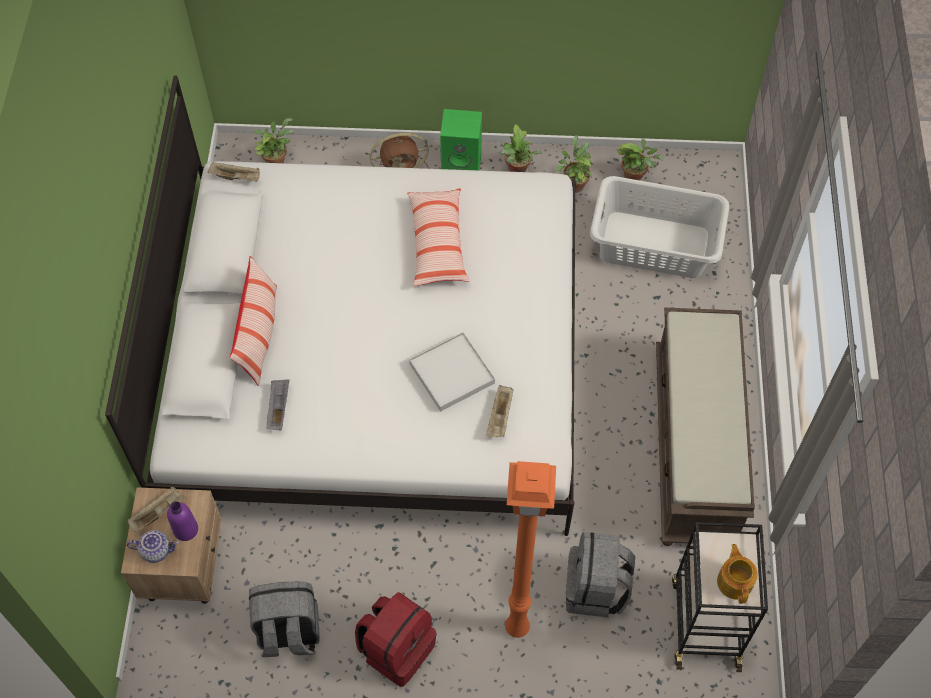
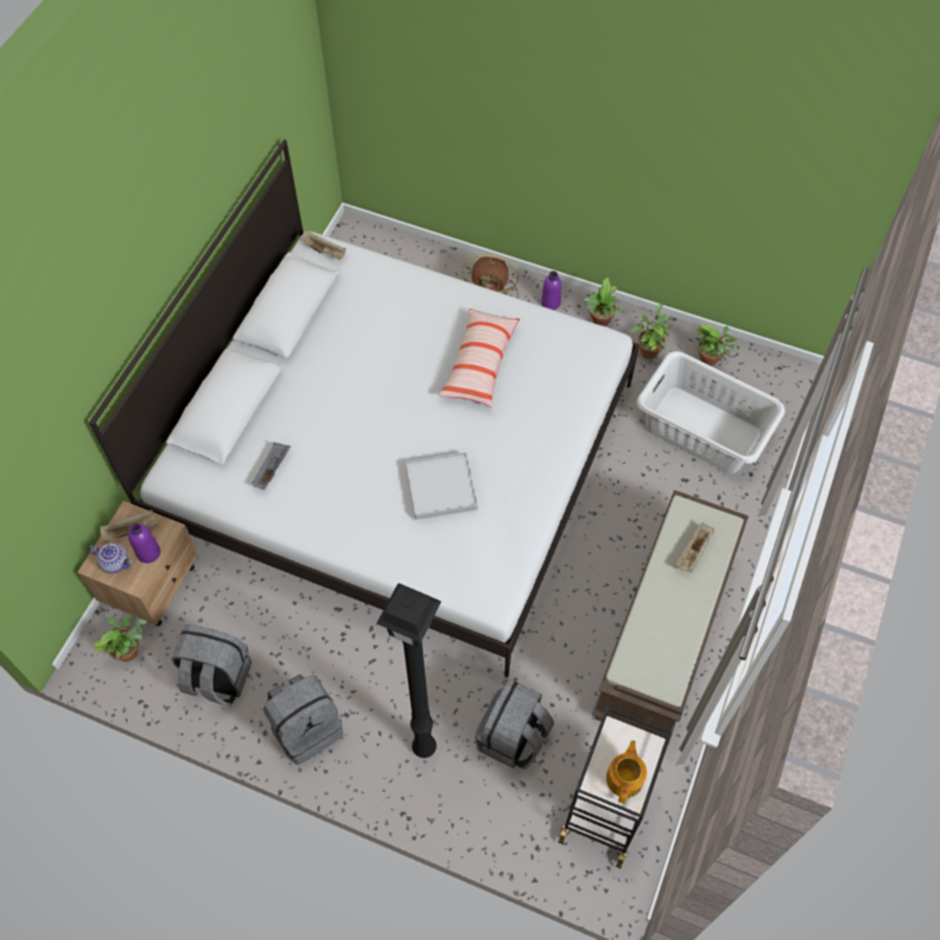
camera: 20 degrees right, 0 degrees up
pillow [230,256,277,386] -> none
potted plant [253,118,294,163] -> potted plant moved to [93,615,147,662]
red backpack [355,592,437,687] -> grey backpack [263,674,343,765]
green speaker [440,109,482,170] -> purple bottle [541,271,562,310]
beige tray [486,385,513,438] -> beige tray moved to [675,523,715,572]
orange floor lamp [505,461,556,638] -> black floor lamp [376,583,442,758]

